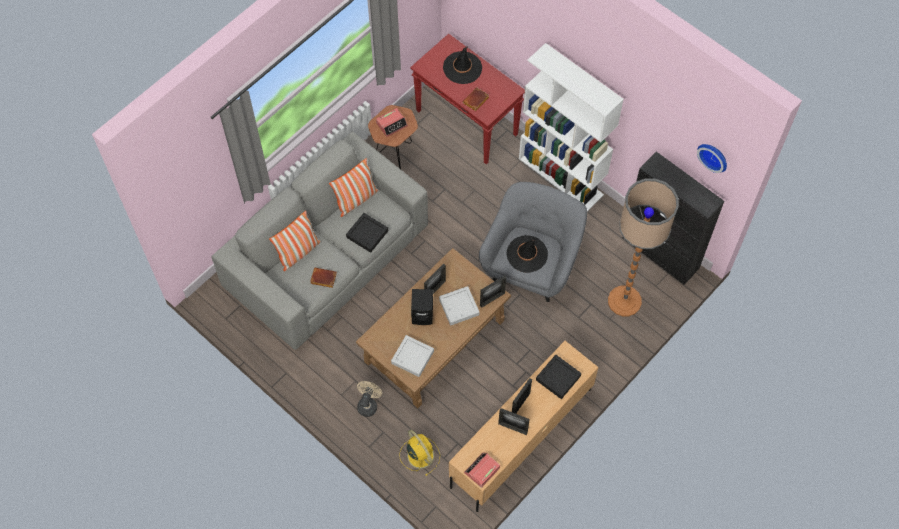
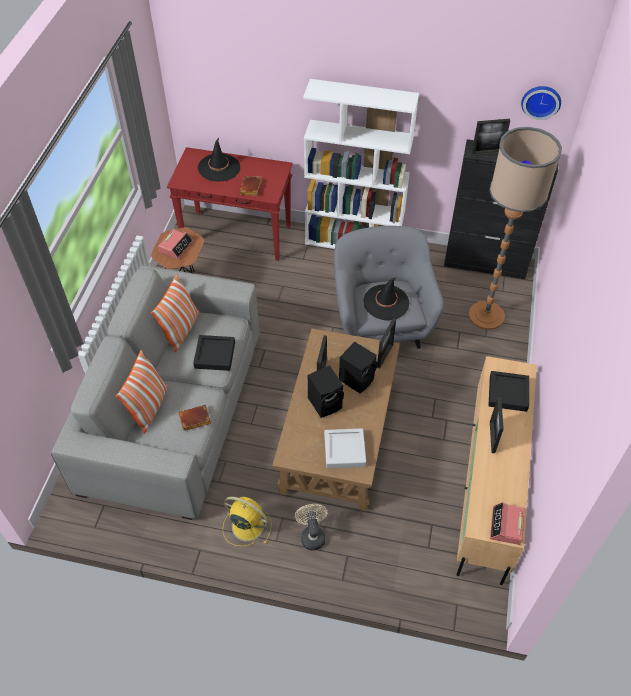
camera: 30 degrees left, 10 degrees down
yellow fan [399,430,440,476] -> yellow fan moved to [222,497,272,546]
grey tray [439,286,480,325] -> black speaker [339,342,377,393]
picture frame [498,408,530,435] -> picture frame moved to [471,119,510,156]

